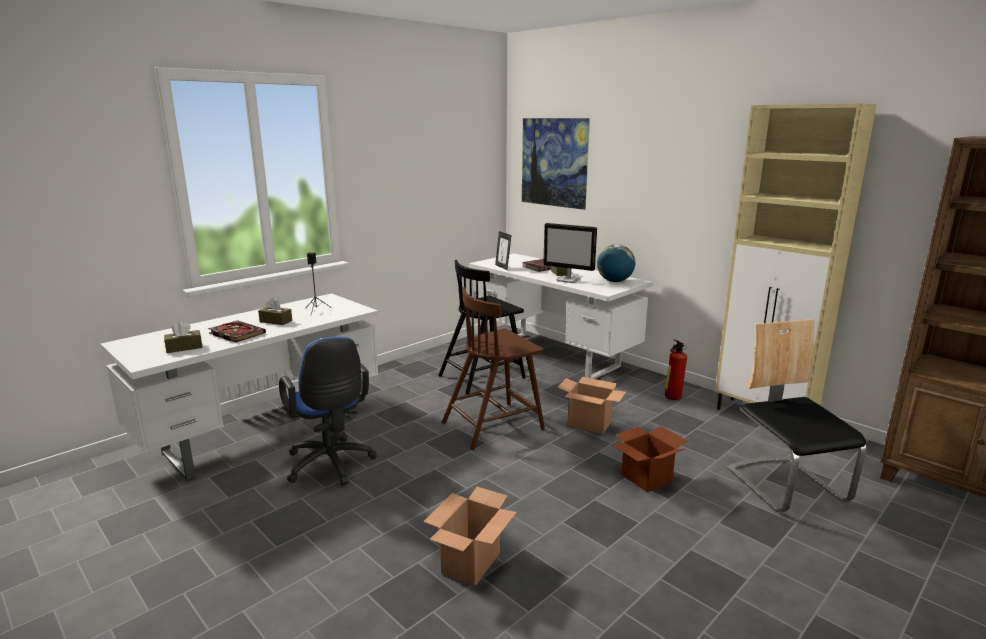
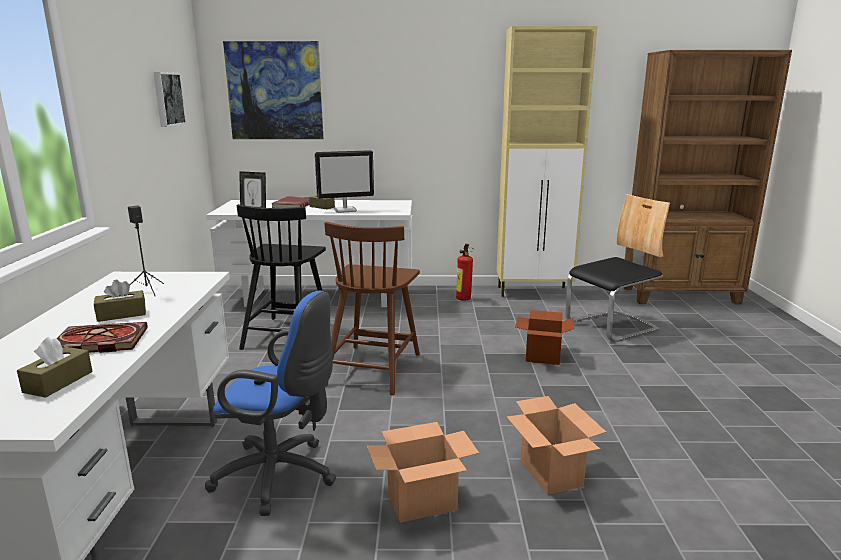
camera: 45 degrees left, 0 degrees up
cardboard box [557,377,626,434] -> cardboard box moved to [366,422,479,523]
globe [597,244,635,282] -> none
chair [727,319,866,513] -> chair turned 120 degrees clockwise [565,194,670,342]
none -> picture [153,72,187,127]

